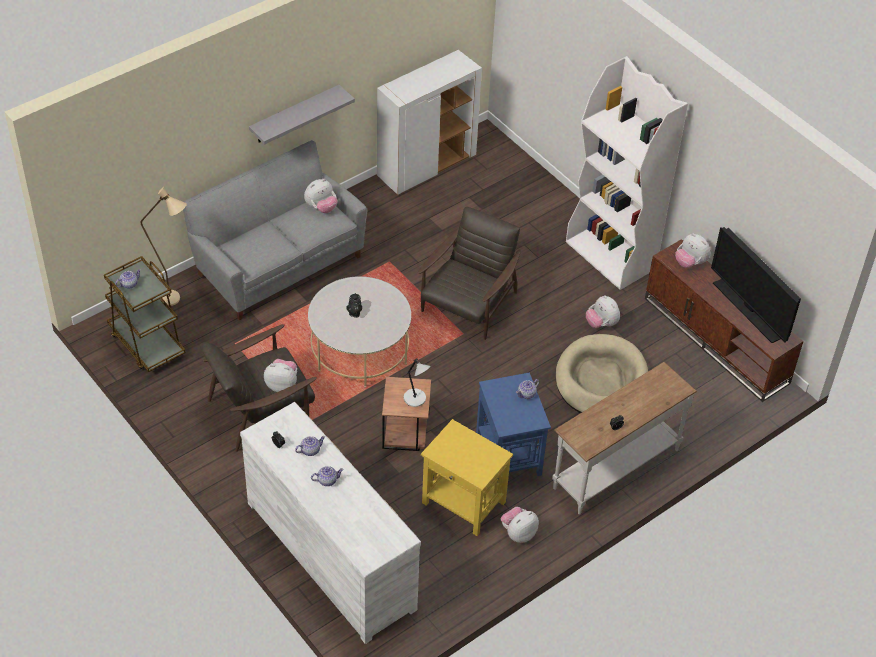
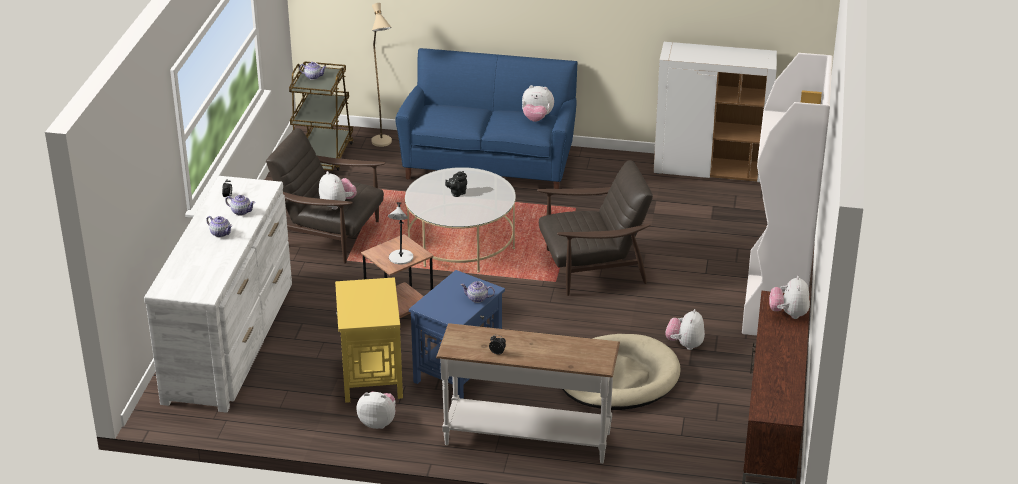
camera: 50 degrees right, 15 degrees down
grey sofa [183,140,367,320] -> blue sofa [395,48,577,189]
grey shelf [249,85,355,145] -> none
television [711,227,801,343] -> none

